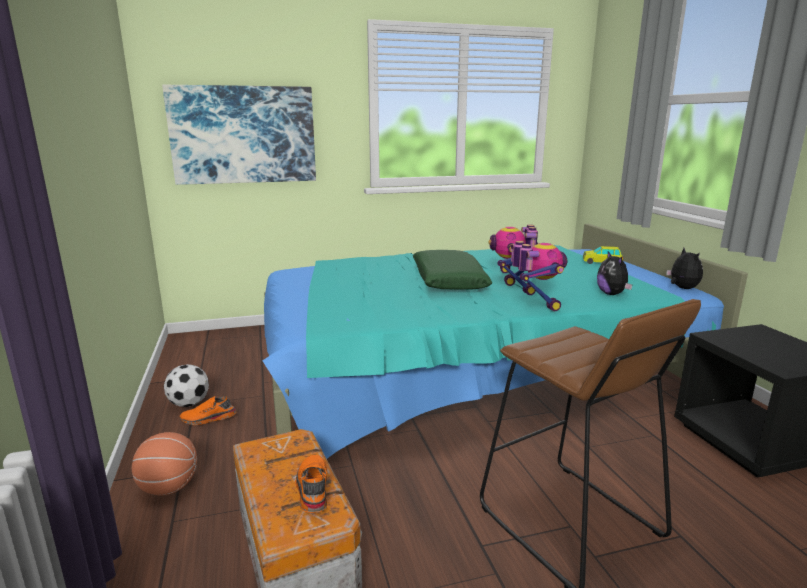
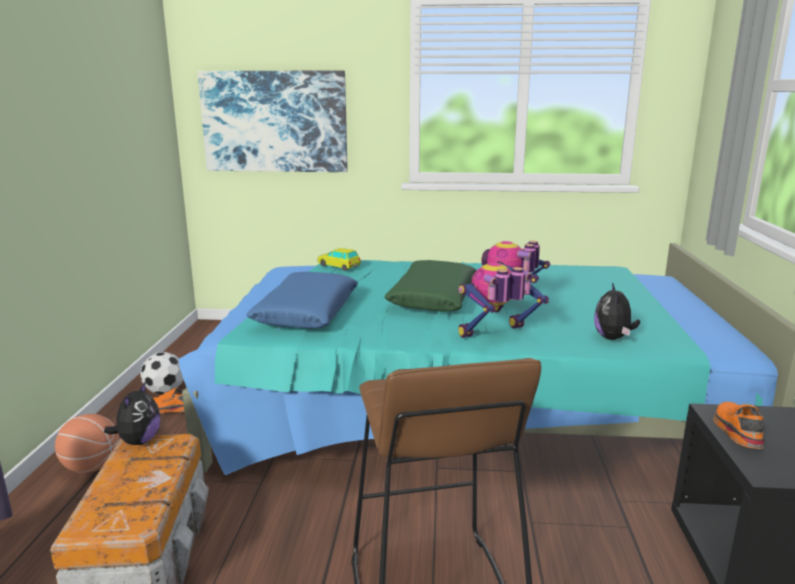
camera: 20 degrees right, 0 degrees up
orange shoe [295,455,327,513] -> orange shoe moved to [714,402,764,449]
toy robot [497,241,567,311] -> toy robot turned 120 degrees counterclockwise [458,263,549,338]
toy car [583,246,623,264] -> toy car moved to [318,248,361,271]
plush toy [666,248,703,289] -> plush toy moved to [104,382,160,445]
none -> blue pillow [246,272,358,329]

